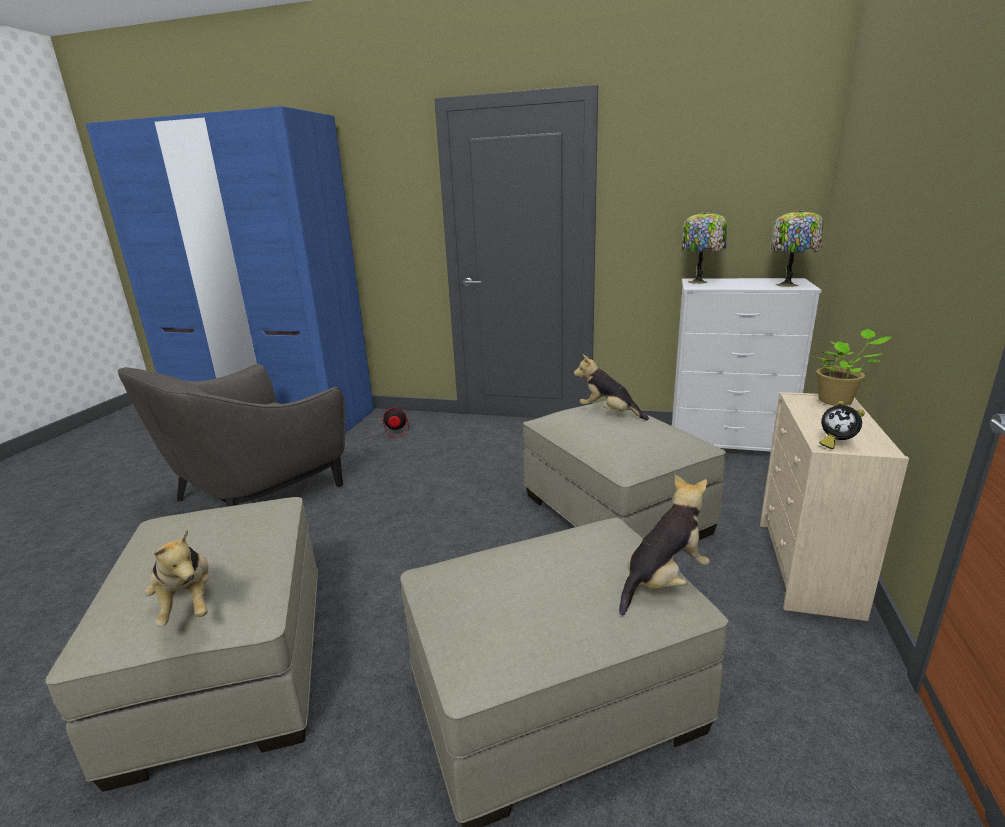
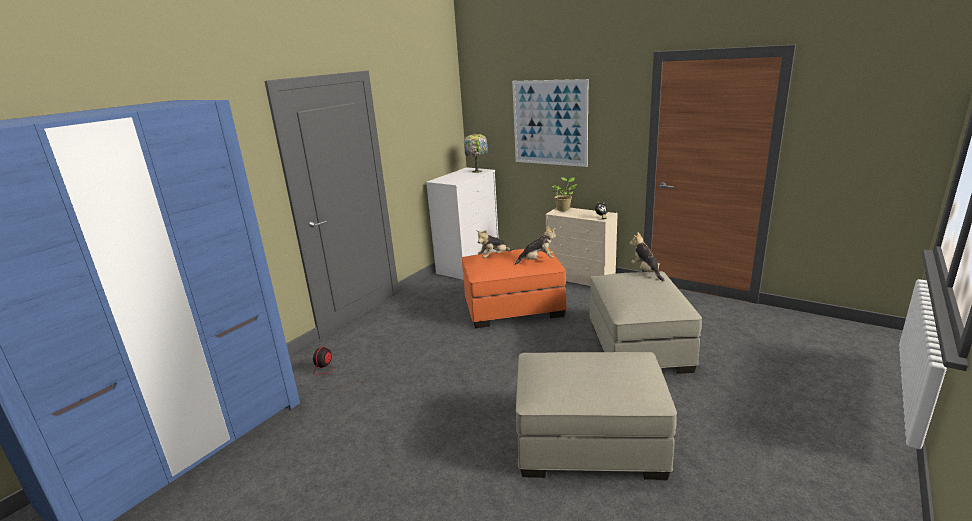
camera: 70 degrees left, 0 degrees up
grey armchair [118,364,345,507] -> none
plush toy [145,529,209,627] -> plush toy moved to [515,226,556,265]
beige ottoman [523,400,726,540] -> orange ottoman [462,248,567,328]
table lamp [682,211,727,284] -> none
none -> picture [512,79,588,167]

